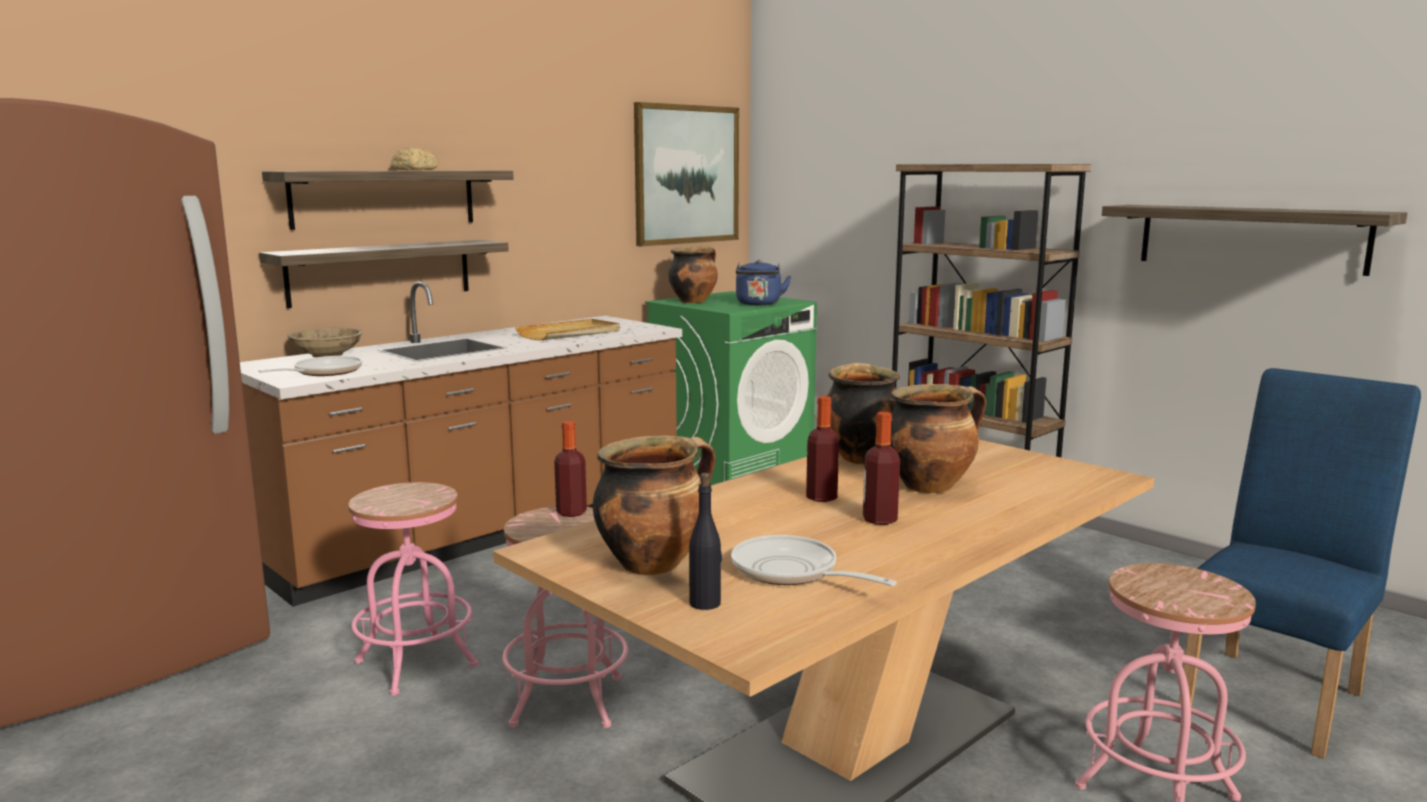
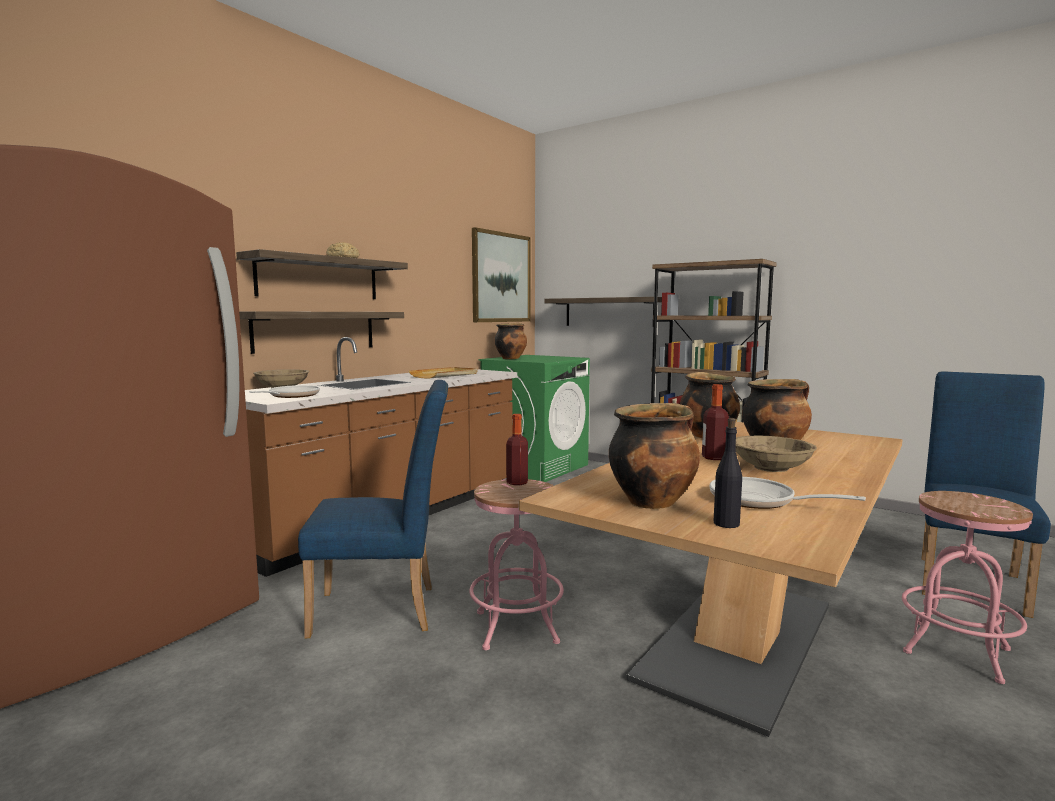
camera: 10 degrees left, 5 degrees down
pink stool [348,482,478,696] -> blue chair [298,380,448,639]
blue kettle [736,260,791,305] -> none
bottle [863,412,900,525] -> beige bowl [735,435,817,472]
shelf [1102,205,1407,276] -> shelf moved to [544,297,662,326]

